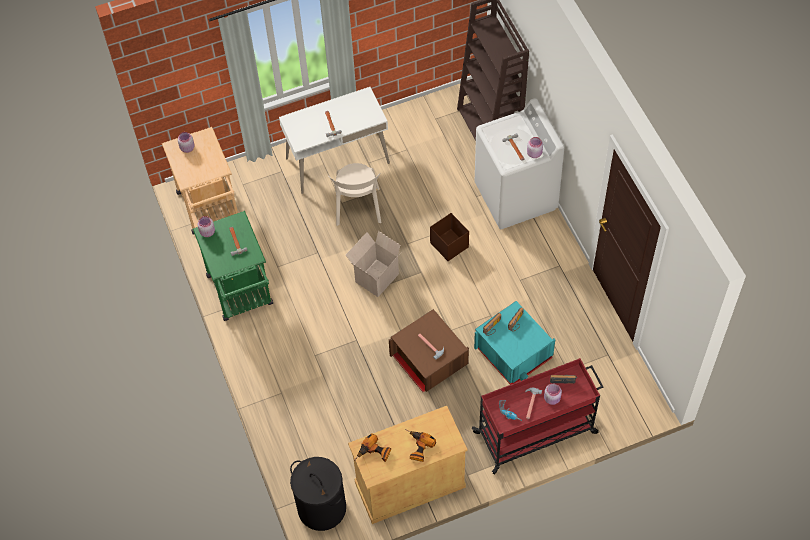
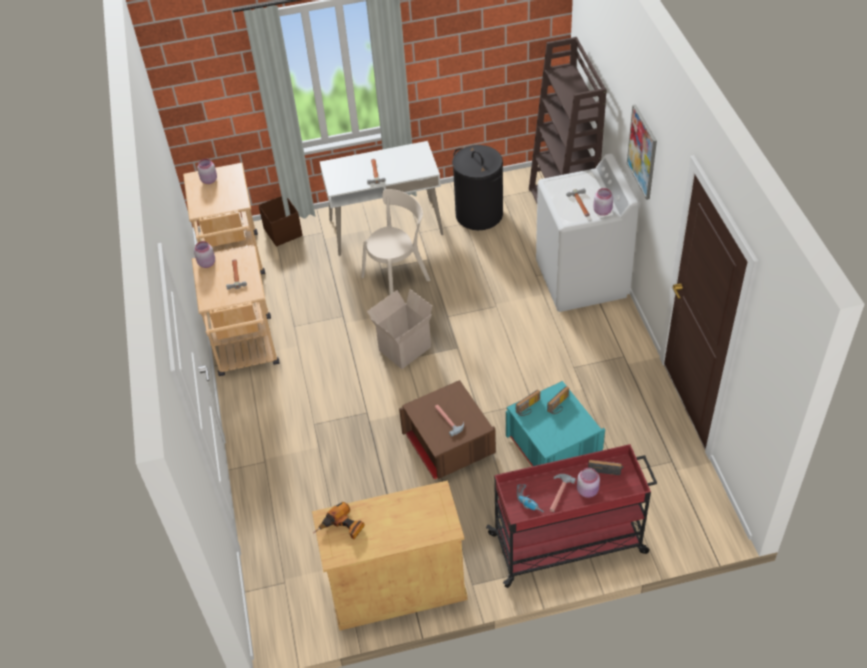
camera: 10 degrees right, 10 degrees down
green cart [193,211,273,321] -> beige cart [192,246,279,376]
black laundry basket [290,457,346,531] -> black laundry basket moved to [452,145,503,230]
beige chair [329,163,381,226] -> beige chair turned 135 degrees counterclockwise [361,189,430,294]
power drill [405,429,436,462] -> none
brown storage box [430,213,469,261] -> brown storage box moved to [258,196,302,247]
none -> picture [627,104,657,200]

